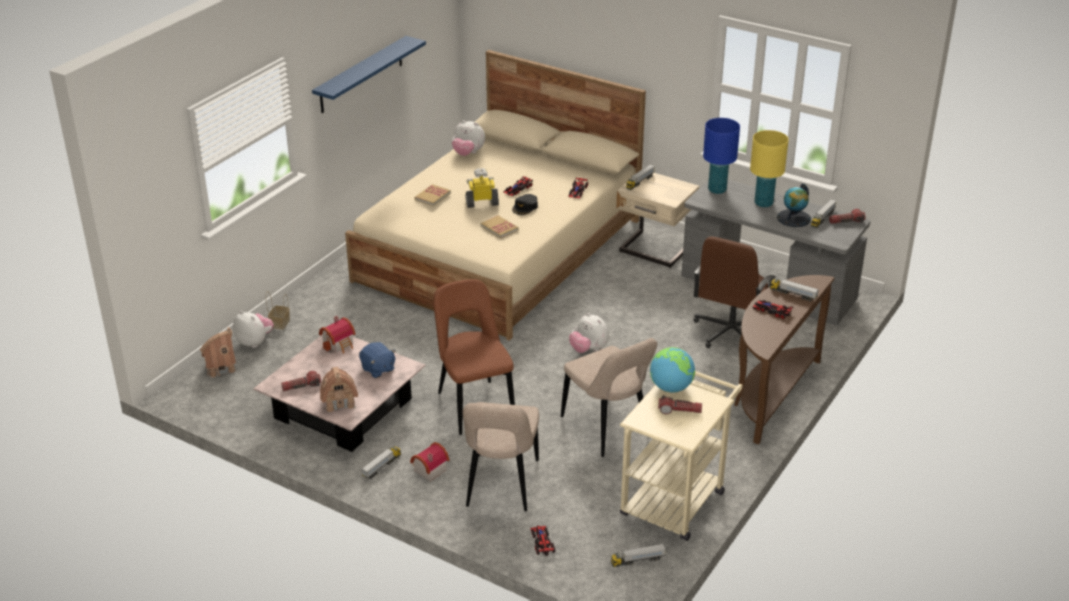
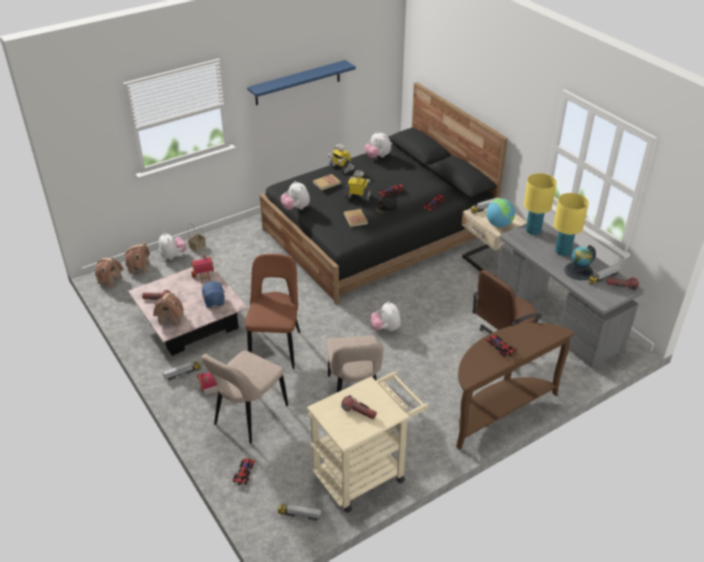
camera: 25 degrees right, 5 degrees up
beige bed [345,50,646,341] -> black bed [259,82,508,304]
globe [650,347,695,392] -> globe moved to [486,198,515,227]
blue table lamp [703,118,740,194] -> yellow table lamp [524,173,557,235]
toy truck [770,279,819,301] -> none
none -> toy house [95,257,124,288]
none -> plush toy [281,181,310,210]
none -> toy robot [328,144,355,174]

